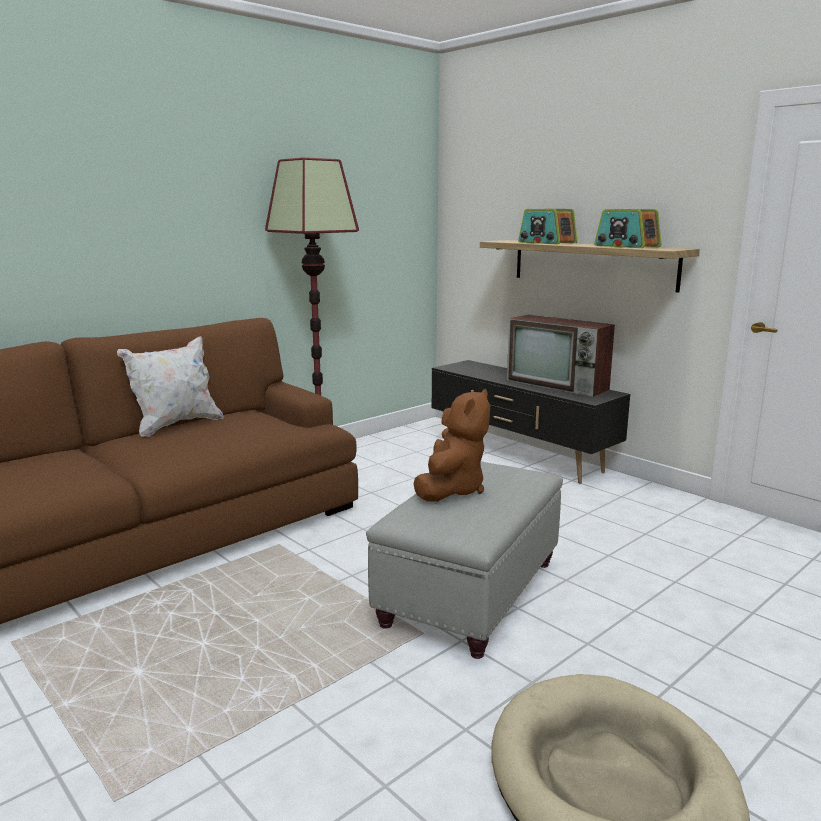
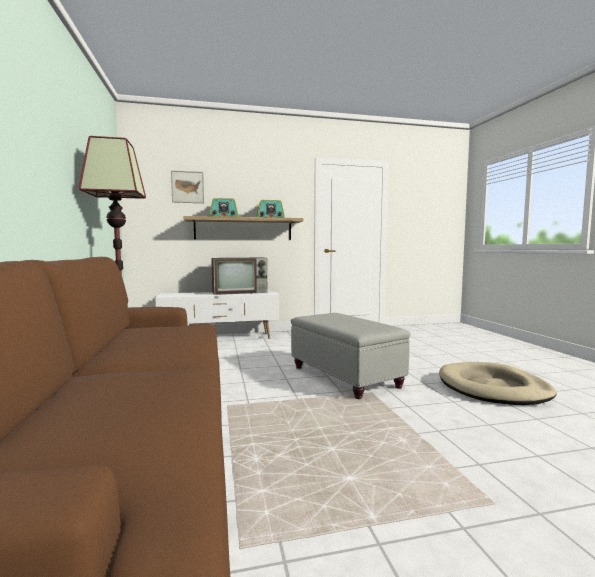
camera: 60 degrees left, 10 degrees down
white pillow [117,336,223,437] -> none
brown plush toy [413,389,490,502] -> none
black tv stand [432,360,630,483] -> white tv stand [156,291,279,339]
none -> picture [171,171,204,203]

